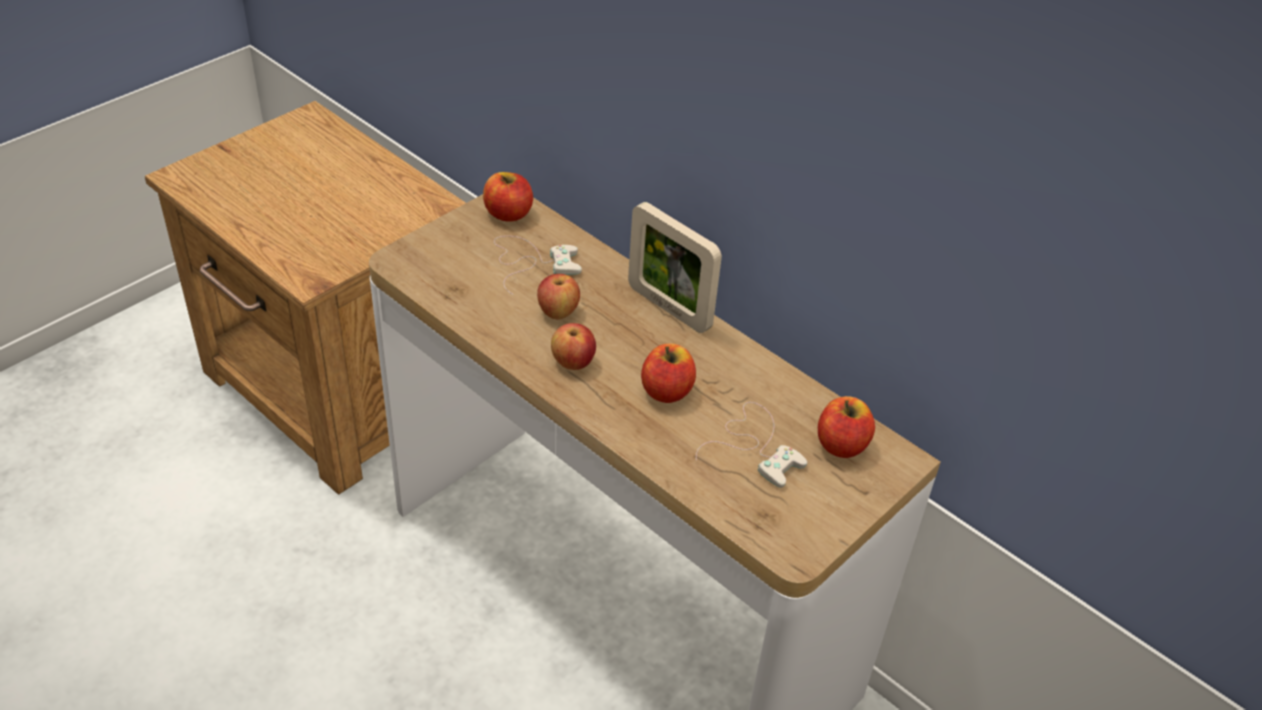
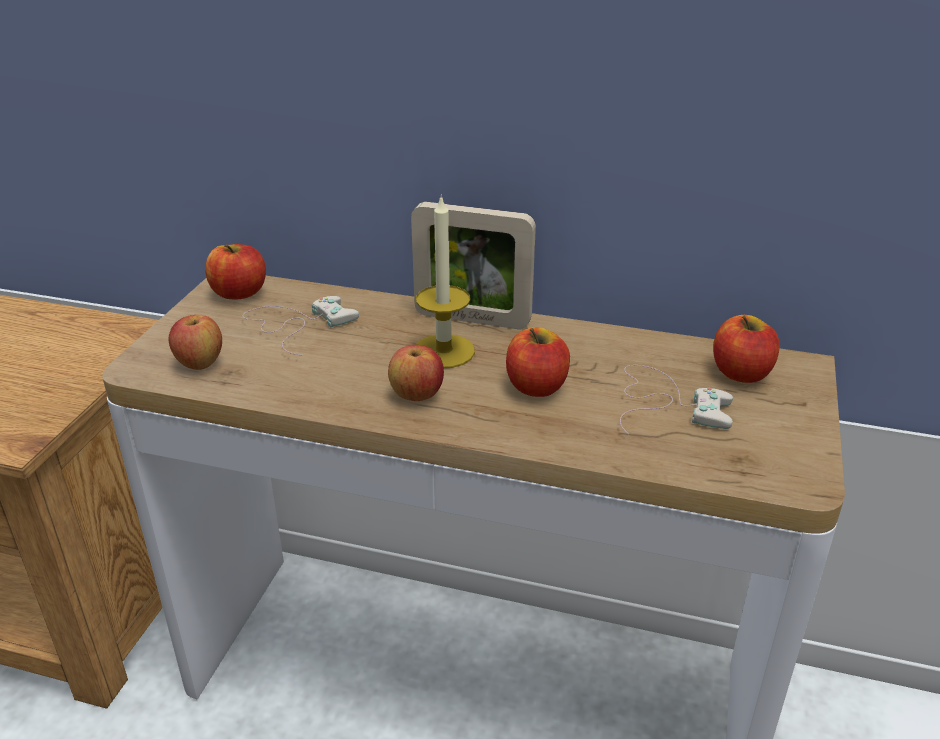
camera: 25 degrees left, 10 degrees down
apple [537,274,580,319] -> apple moved to [169,315,222,370]
none -> candle [416,194,475,368]

